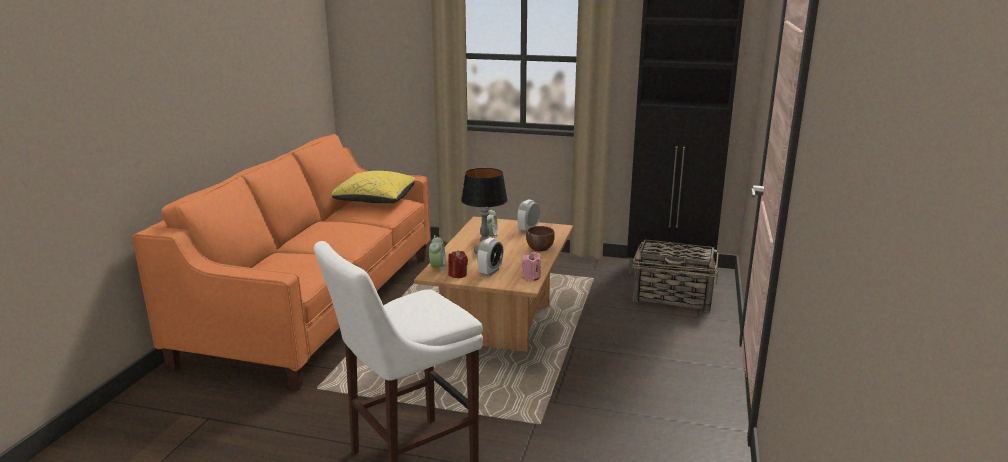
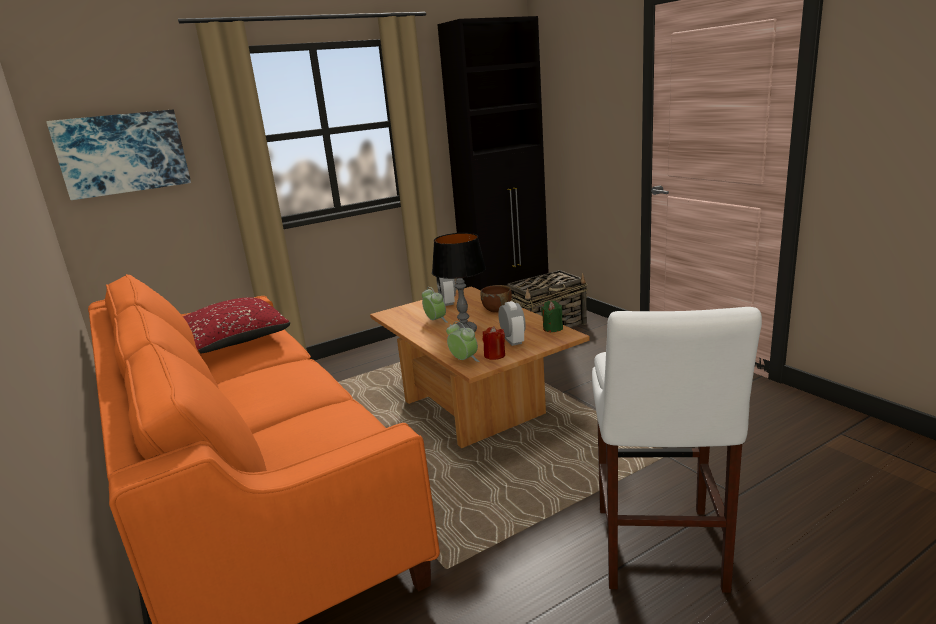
camera: 45 degrees left, 0 degrees up
yellow pillow [332,171,415,203] -> red pillow [183,297,290,353]
pink candle [522,252,541,281] -> green candle [541,301,563,332]
none -> picture [46,110,191,200]

